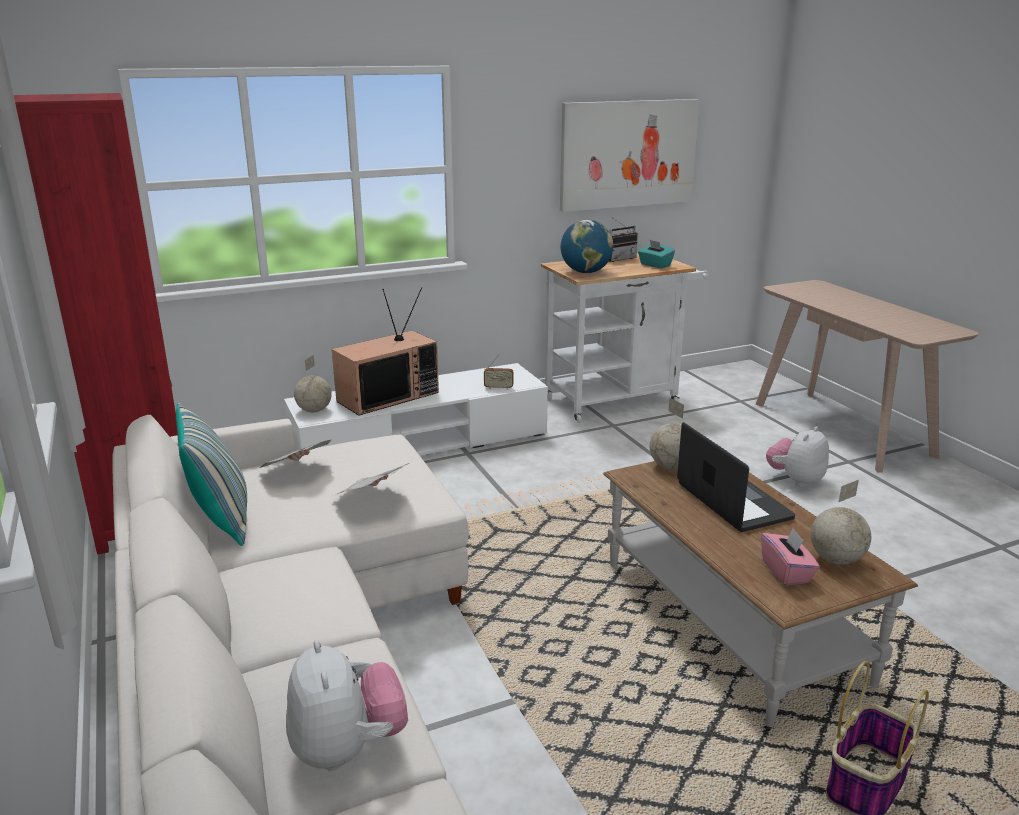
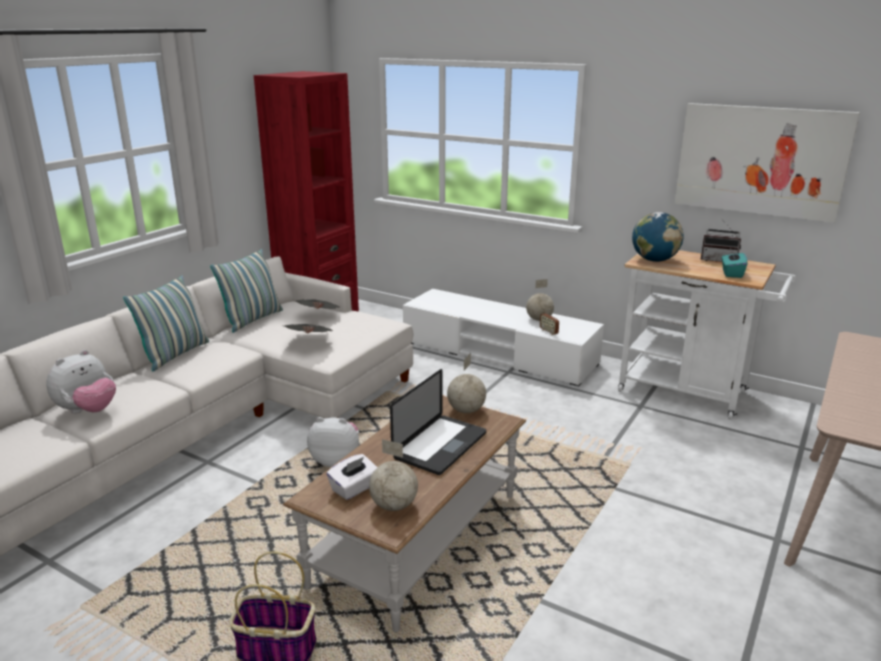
camera: 55 degrees right, 0 degrees up
globe [294,355,332,412] -> globe moved to [526,279,554,321]
television [332,287,439,416] -> none
pink tissue box [761,528,819,586] -> white tissue box [326,454,377,500]
plush toy [766,426,829,487] -> plush toy moved to [307,417,359,467]
none -> pillow [123,275,209,371]

